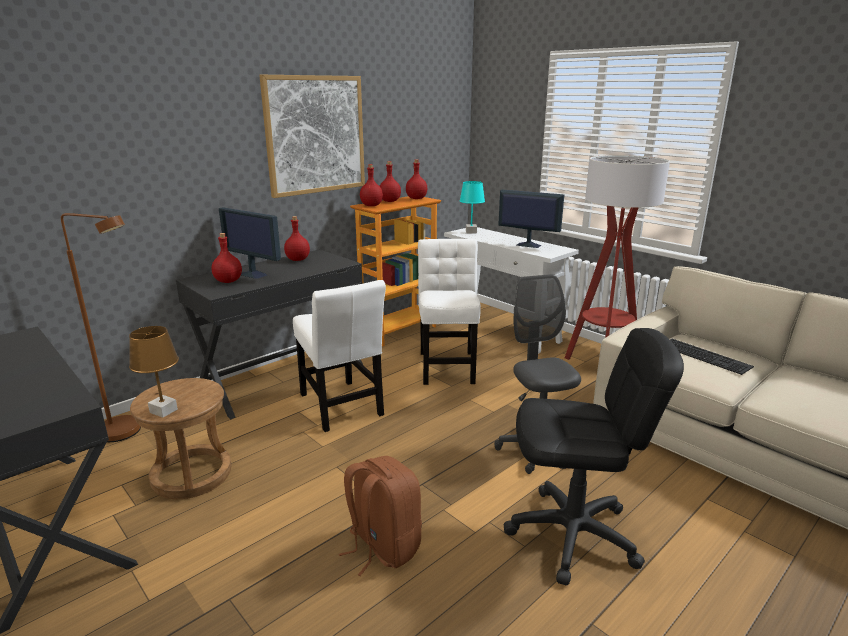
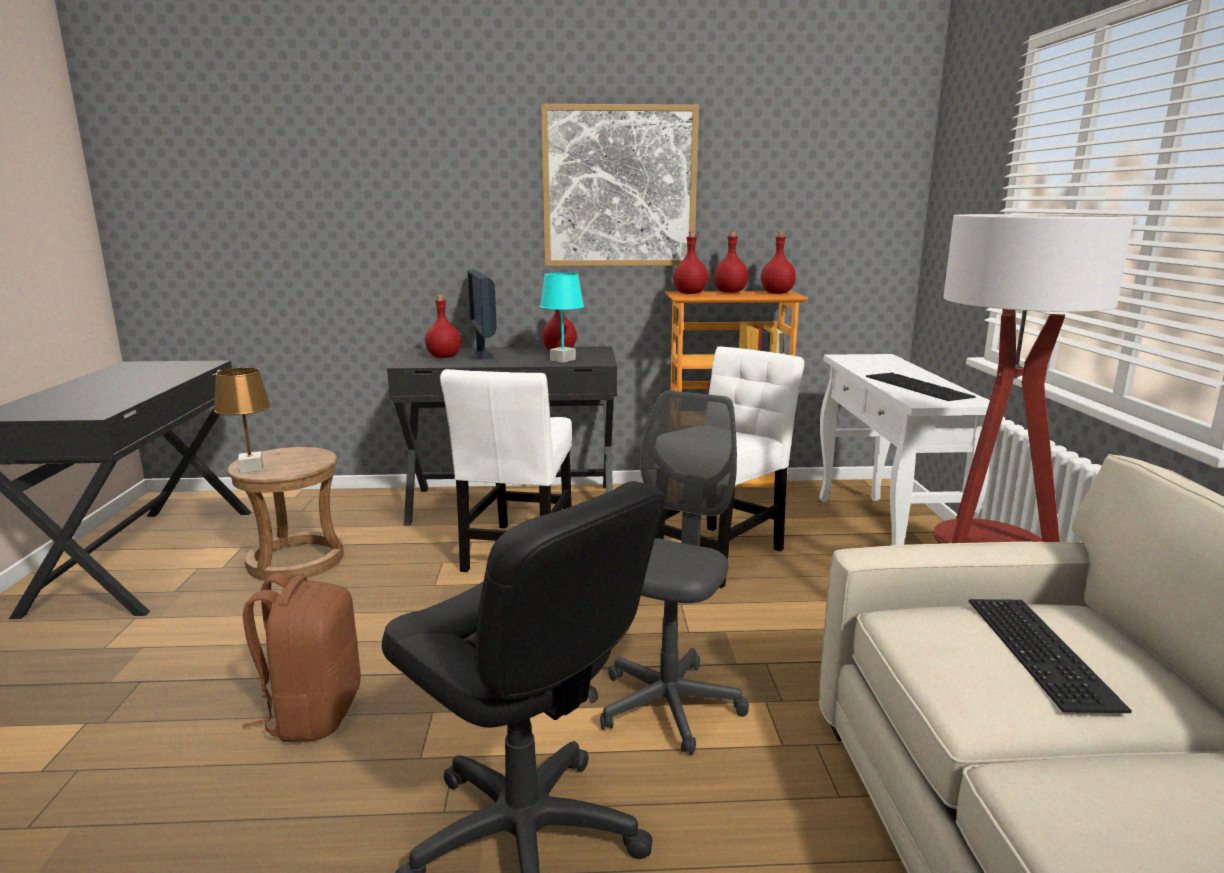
camera: 40 degrees right, 5 degrees down
brown floor lamp [61,213,141,442] -> none
turquoise table lamp [459,181,485,233] -> turquoise table lamp moved to [540,273,584,363]
monitor [498,190,564,248] -> keyboard [866,373,976,401]

